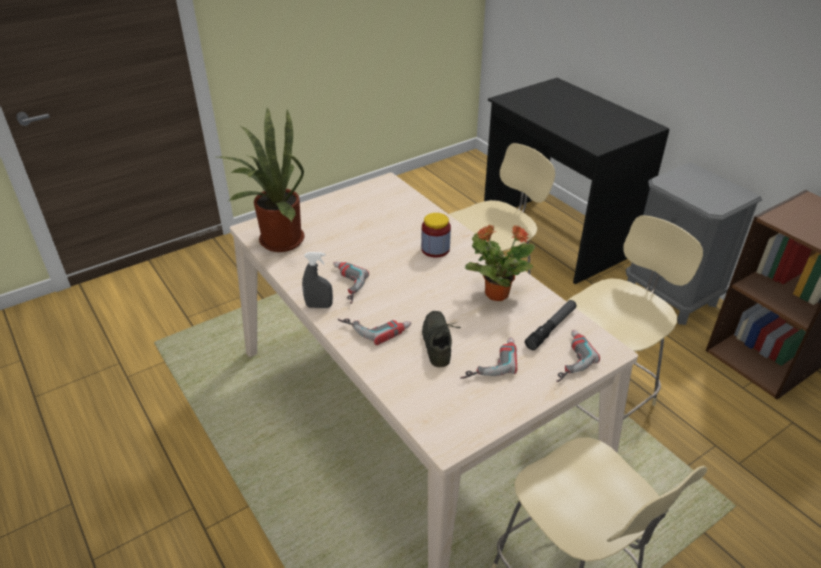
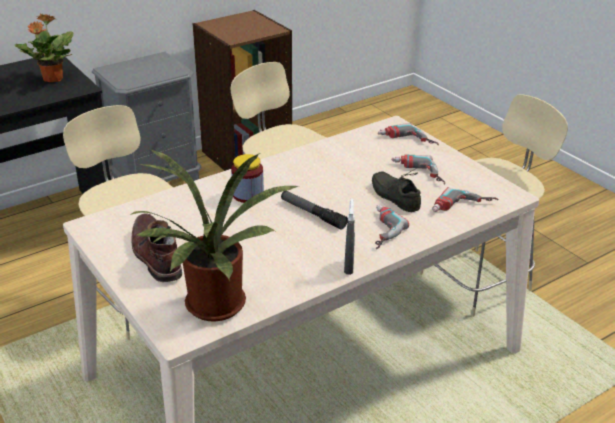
camera: 90 degrees left, 5 degrees down
power drill [333,261,369,304] -> power drill moved to [432,187,498,212]
grey shoe [422,311,461,367] -> grey shoe turned 60 degrees clockwise [372,168,421,212]
potted plant [465,225,535,301] -> potted plant moved to [15,14,73,83]
flashlight [525,300,576,350] -> flashlight moved to [281,191,348,229]
none -> brown boot [131,213,182,282]

